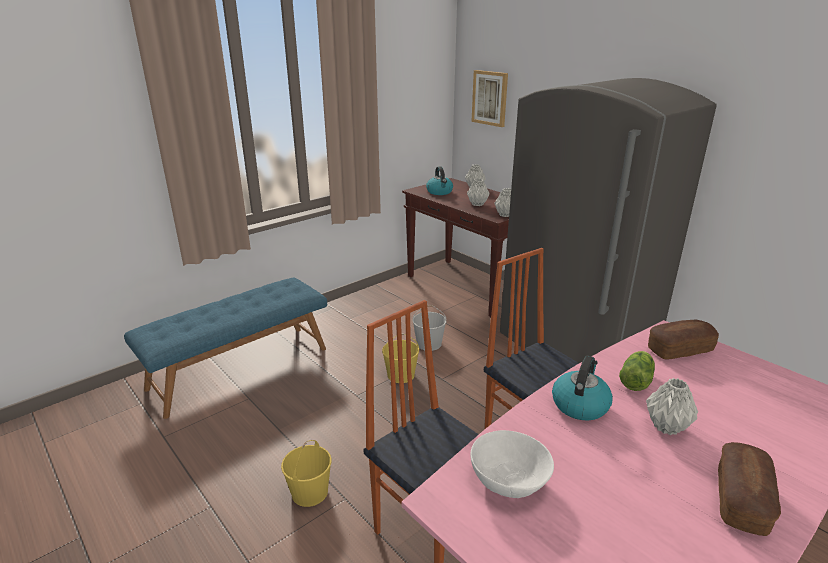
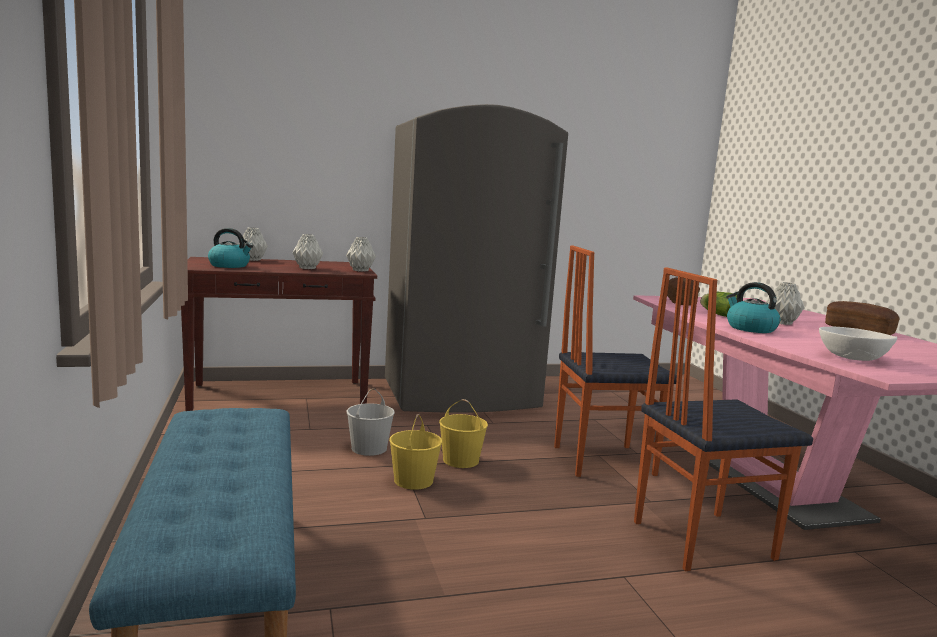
camera: 65 degrees left, 15 degrees down
yellow bucket [281,440,332,507] -> yellow bucket moved to [439,399,488,468]
picture [471,70,508,127] -> none

